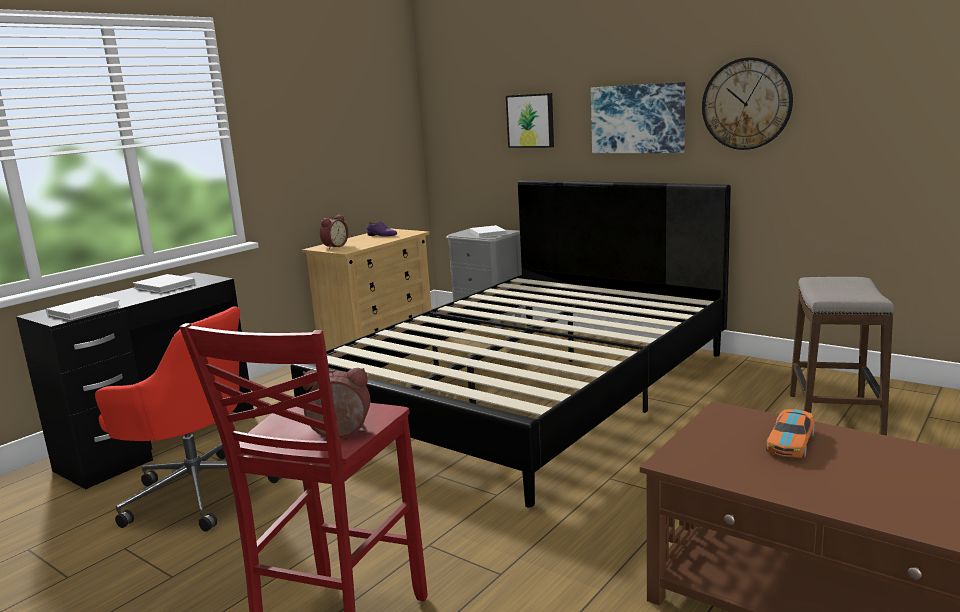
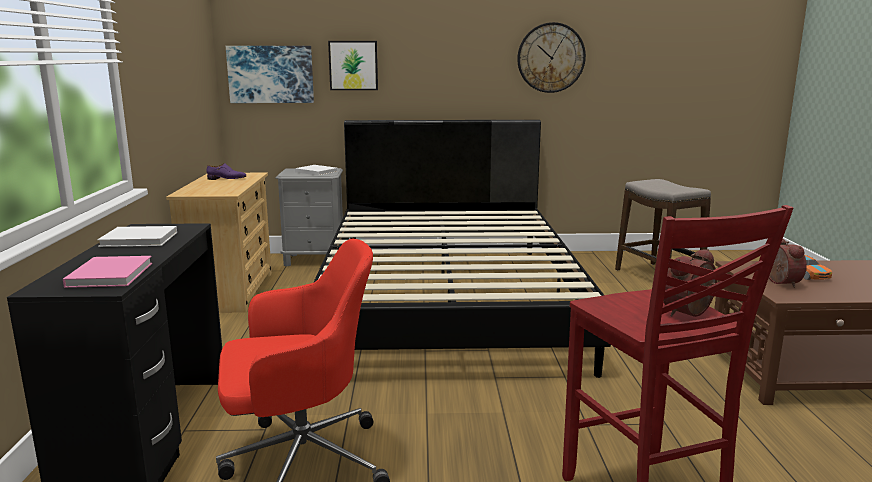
camera: 40 degrees left, 0 degrees up
white book [46,296,121,320] -> pink book [63,256,152,288]
alarm clock [320,214,348,249] -> alarm clock moved to [769,239,807,288]
picture [591,82,685,153] -> picture moved to [226,46,314,103]

